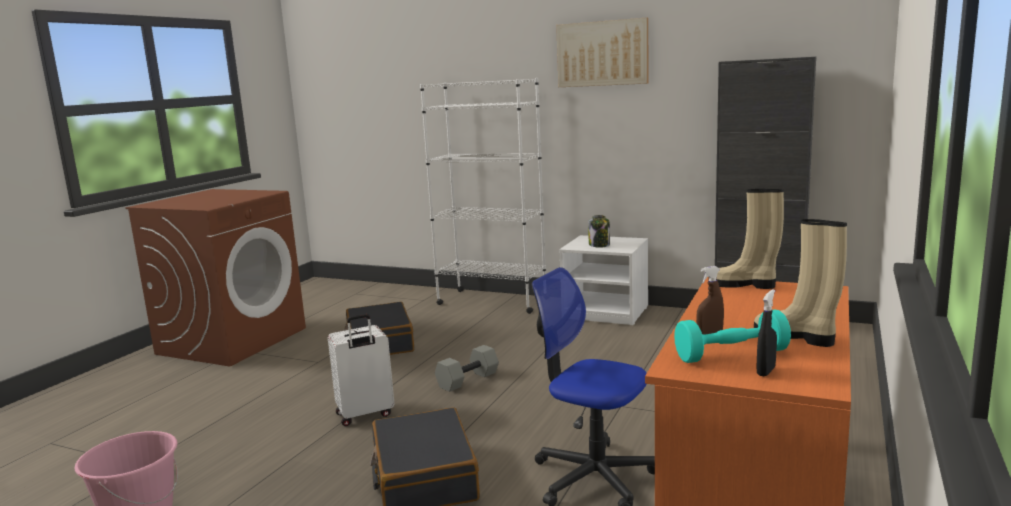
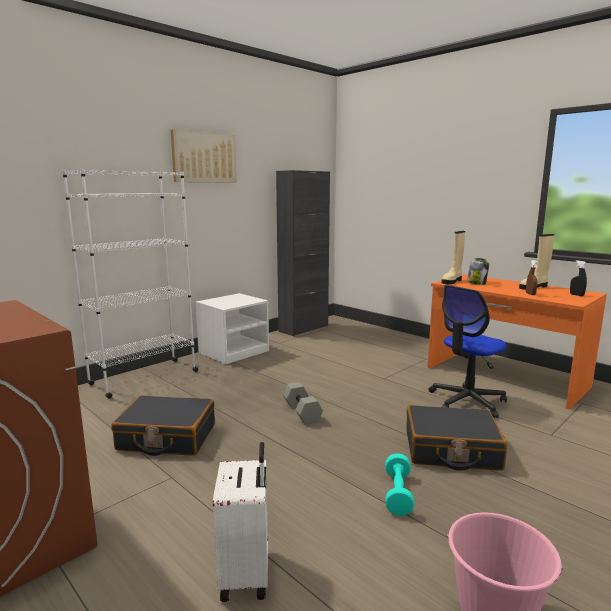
camera: 70 degrees left, 0 degrees up
white suitcase [328,314,395,426] -> white suitcase moved to [213,442,268,602]
jar [588,215,610,248] -> jar moved to [467,258,489,285]
turquoise dumbbell [674,309,791,363] -> turquoise dumbbell moved to [385,453,414,516]

